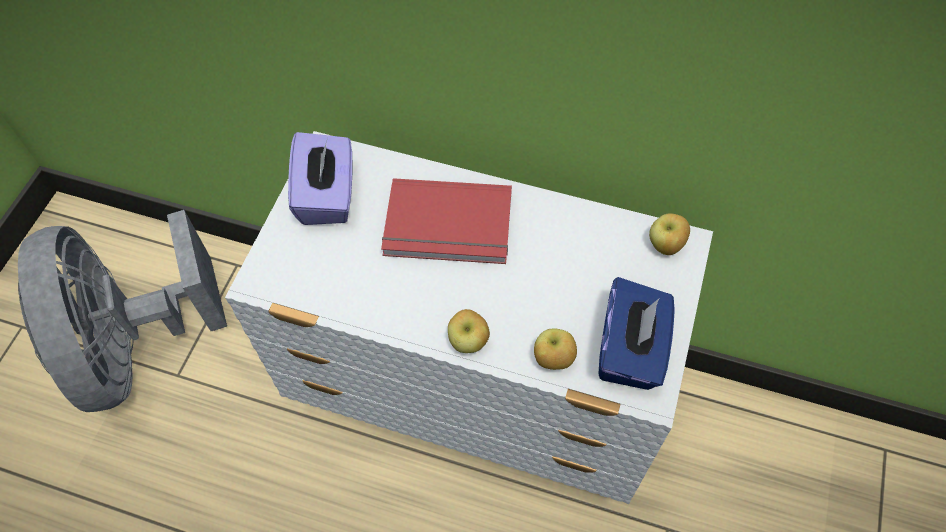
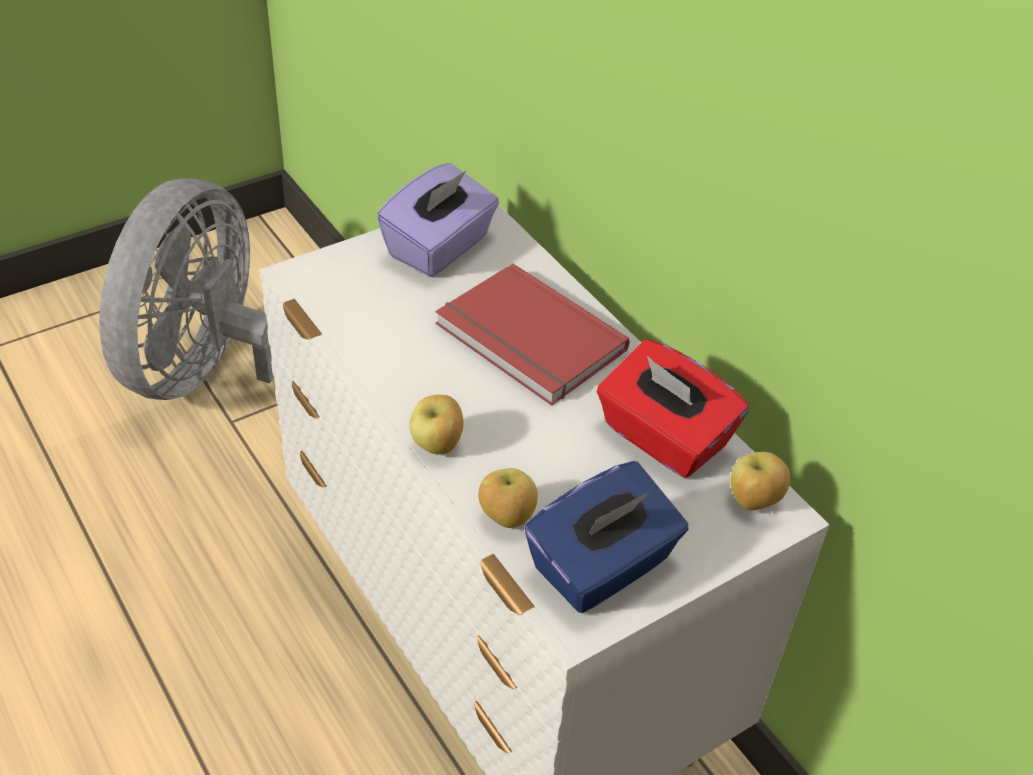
camera: 35 degrees right, 15 degrees down
none -> red tissue box [596,340,749,478]

